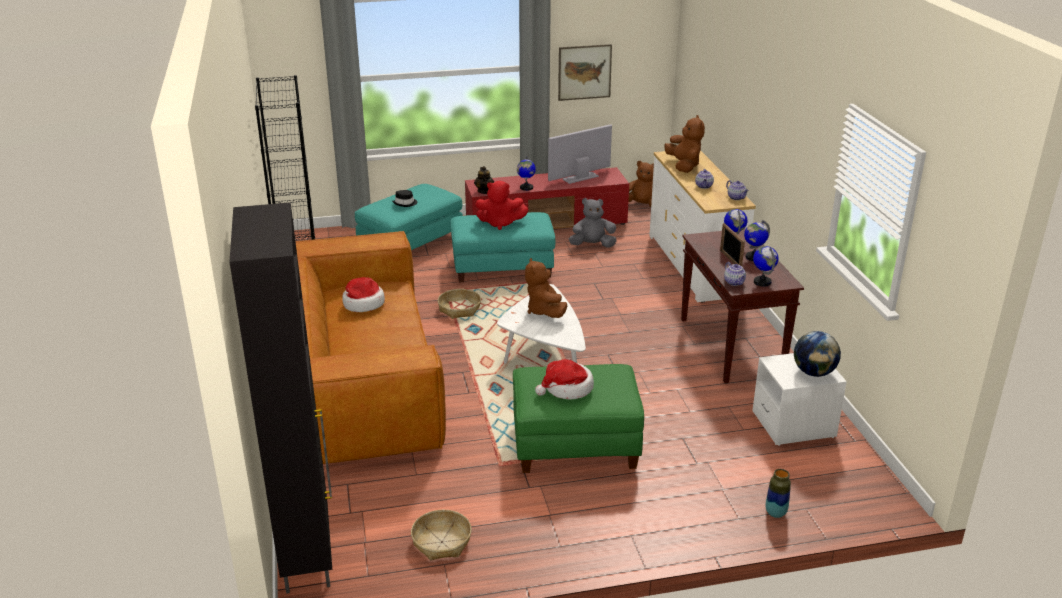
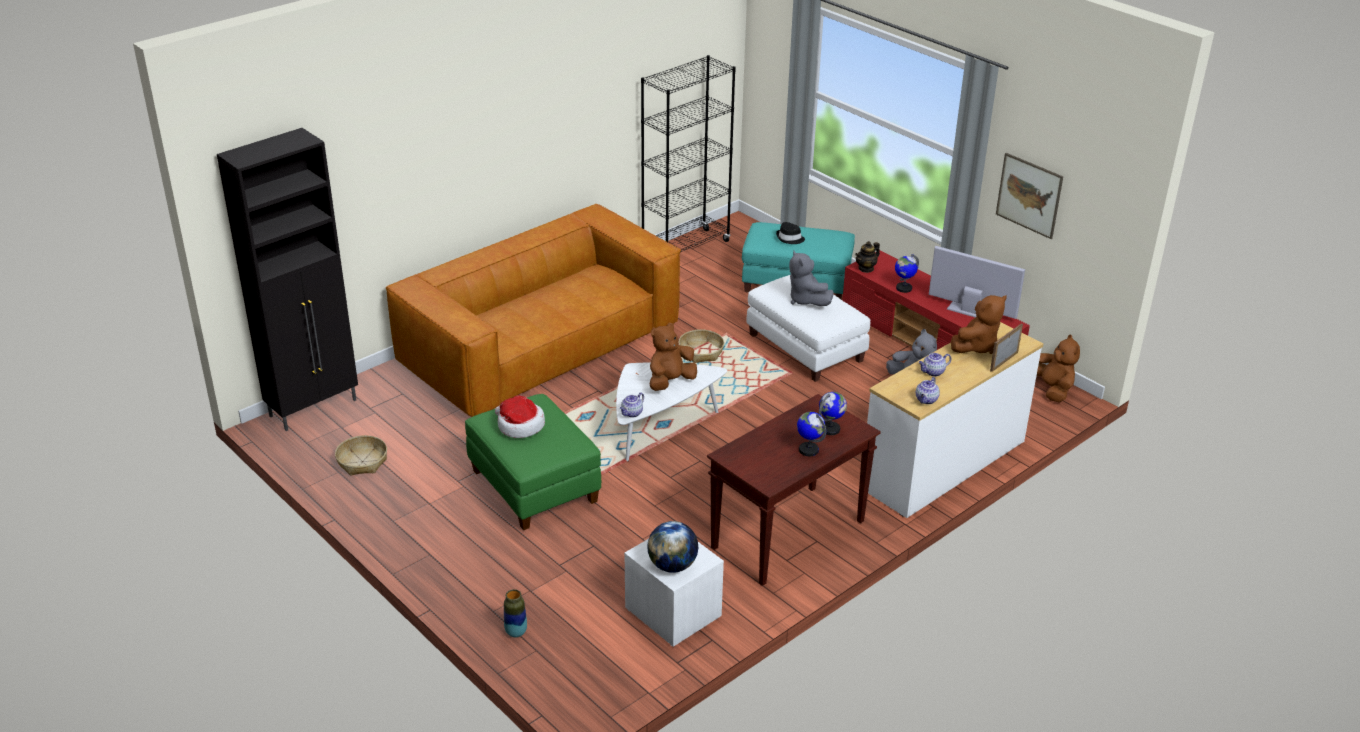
camera: 60 degrees right, 5 degrees up
hat [343,277,385,312] -> none
turquoise ottoman [451,212,555,282] -> white ottoman [746,275,871,382]
red plush toy [475,181,528,230] -> grey plush toy [789,251,834,306]
picture frame [720,223,745,266] -> picture frame moved to [990,324,1023,372]
teapot [724,262,746,286] -> teapot moved to [620,393,644,418]
globe [753,246,778,287] -> none

